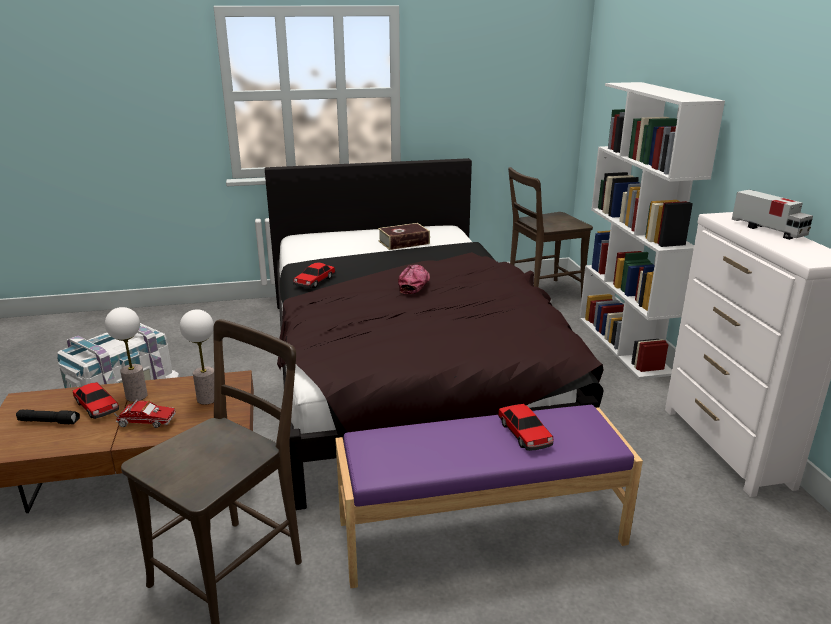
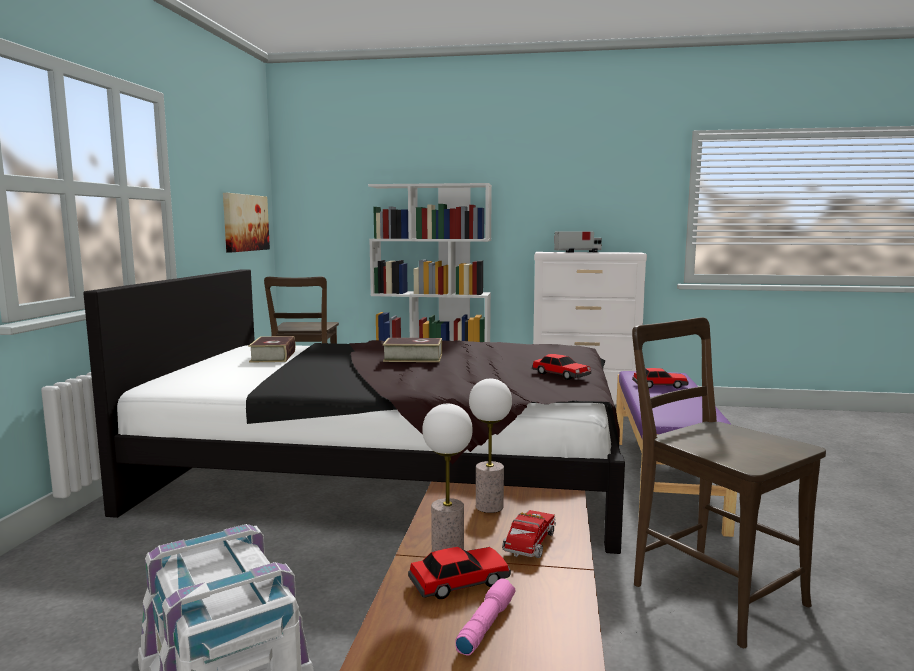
camera: 70 degrees left, 15 degrees down
black flashlight [16,410,80,424] -> pink flashlight [455,578,515,656]
toy car [293,263,335,288] -> toy car moved to [532,354,591,380]
cap [398,265,430,294] -> book [383,338,442,362]
none -> picture [223,193,270,252]

